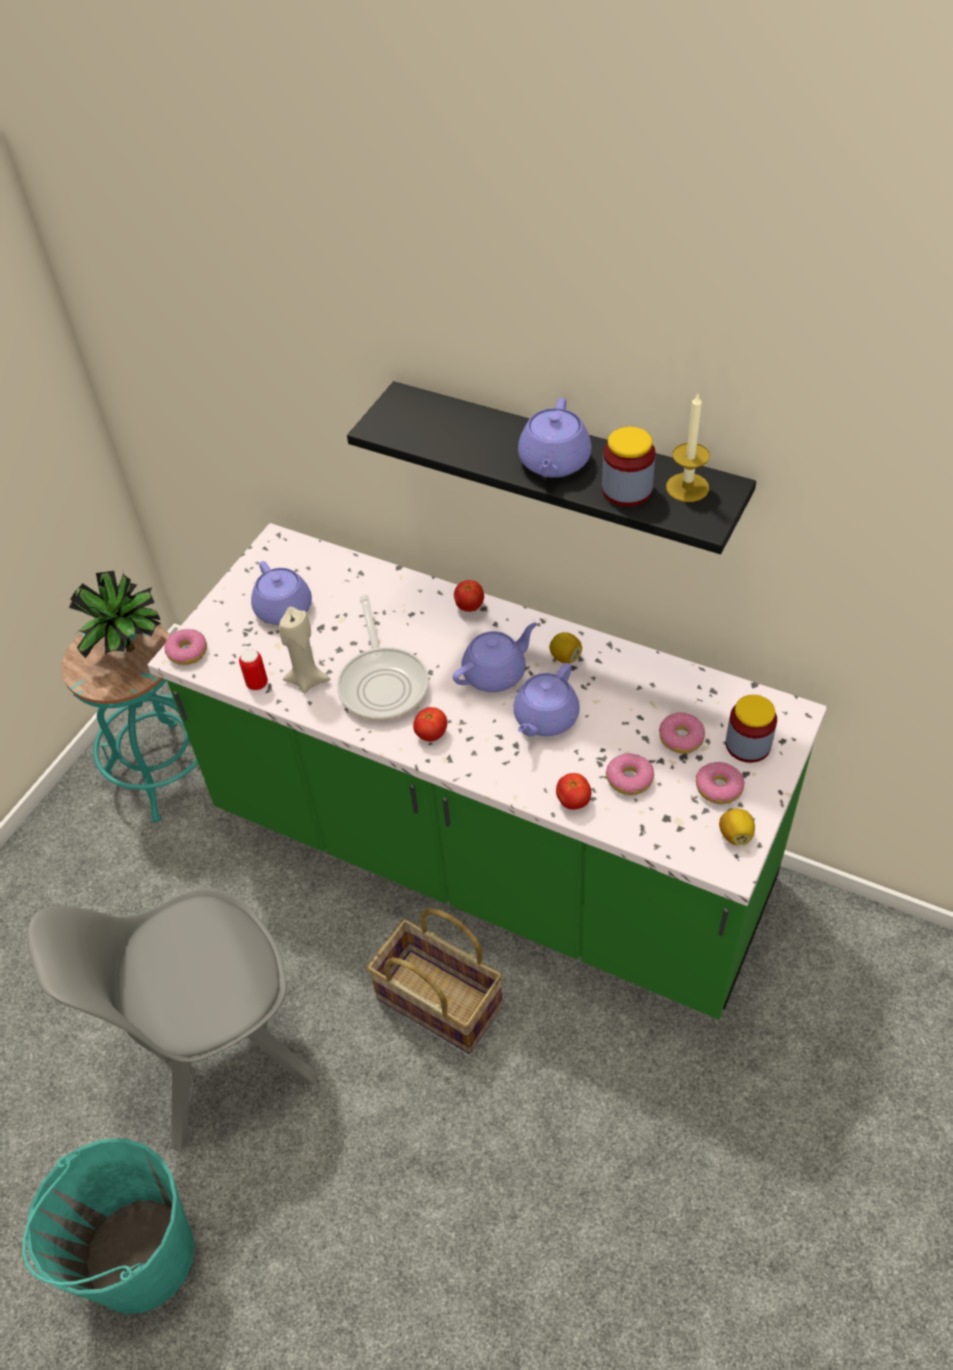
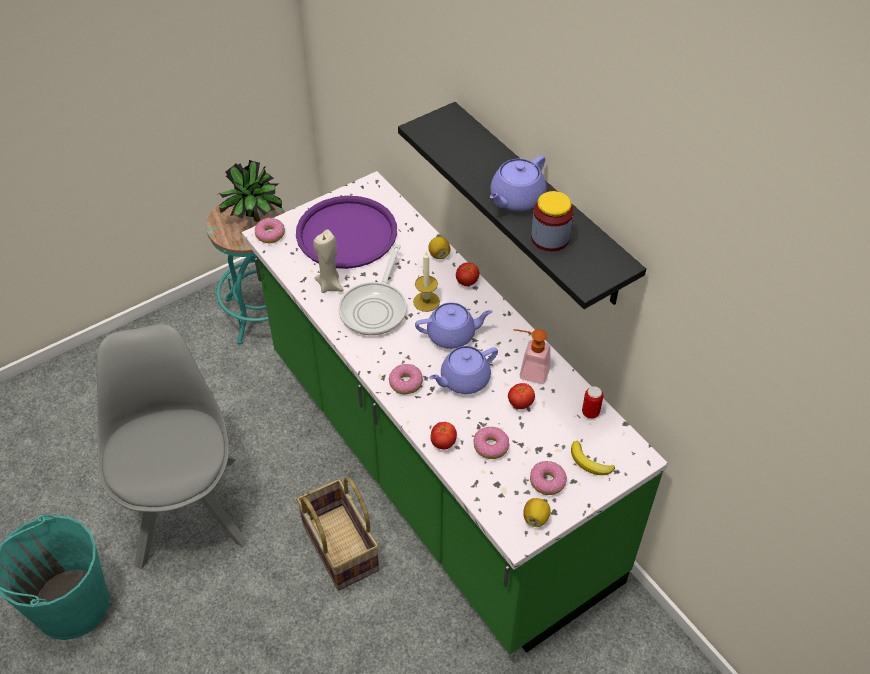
camera: 25 degrees right, 0 degrees up
grey chair [27,888,319,1153] -> grey chair turned 75 degrees clockwise [97,324,247,569]
can [239,649,268,691] -> can moved to [582,386,603,419]
purple teapot [251,561,312,625] -> purple tray [296,196,397,269]
tomato [413,707,447,742] -> tomato moved to [508,383,535,409]
lemon [549,632,582,663] -> lemon moved to [428,237,450,259]
donut [659,712,705,754] -> donut moved to [389,364,423,394]
candle [666,394,710,502] -> candle moved to [413,252,440,312]
jar [725,695,777,763] -> banana [571,441,615,475]
none -> soap dispenser [514,329,550,384]

